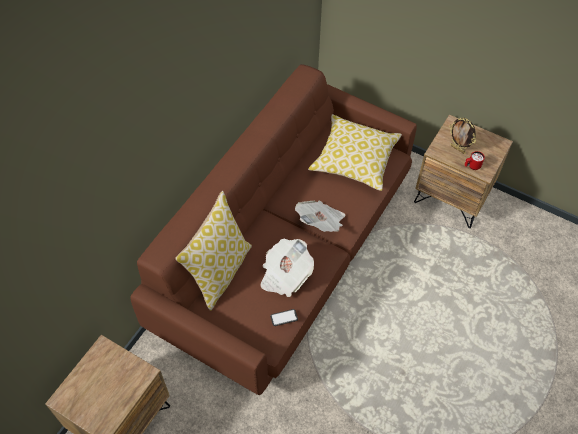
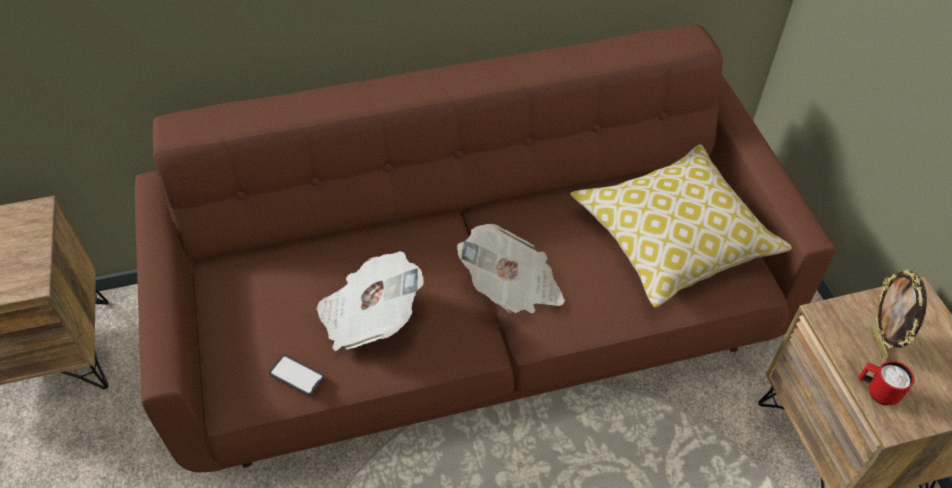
camera: 45 degrees right, 5 degrees down
pillow [175,191,252,311] -> none

